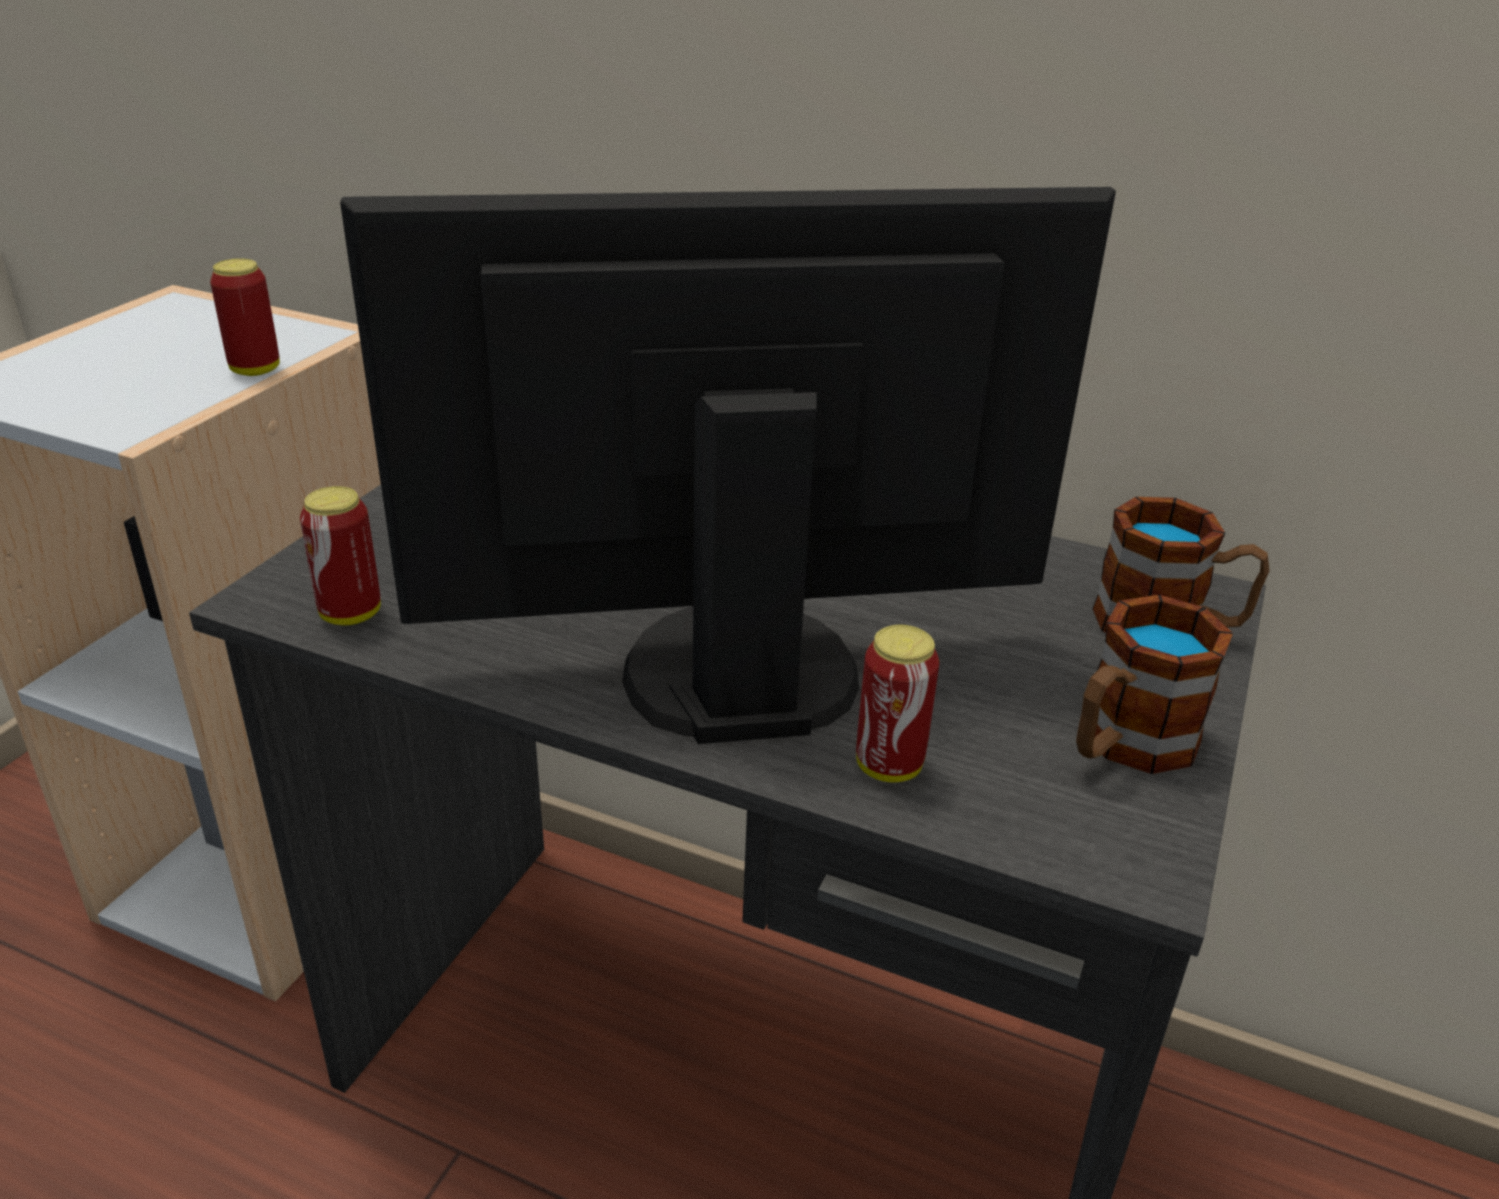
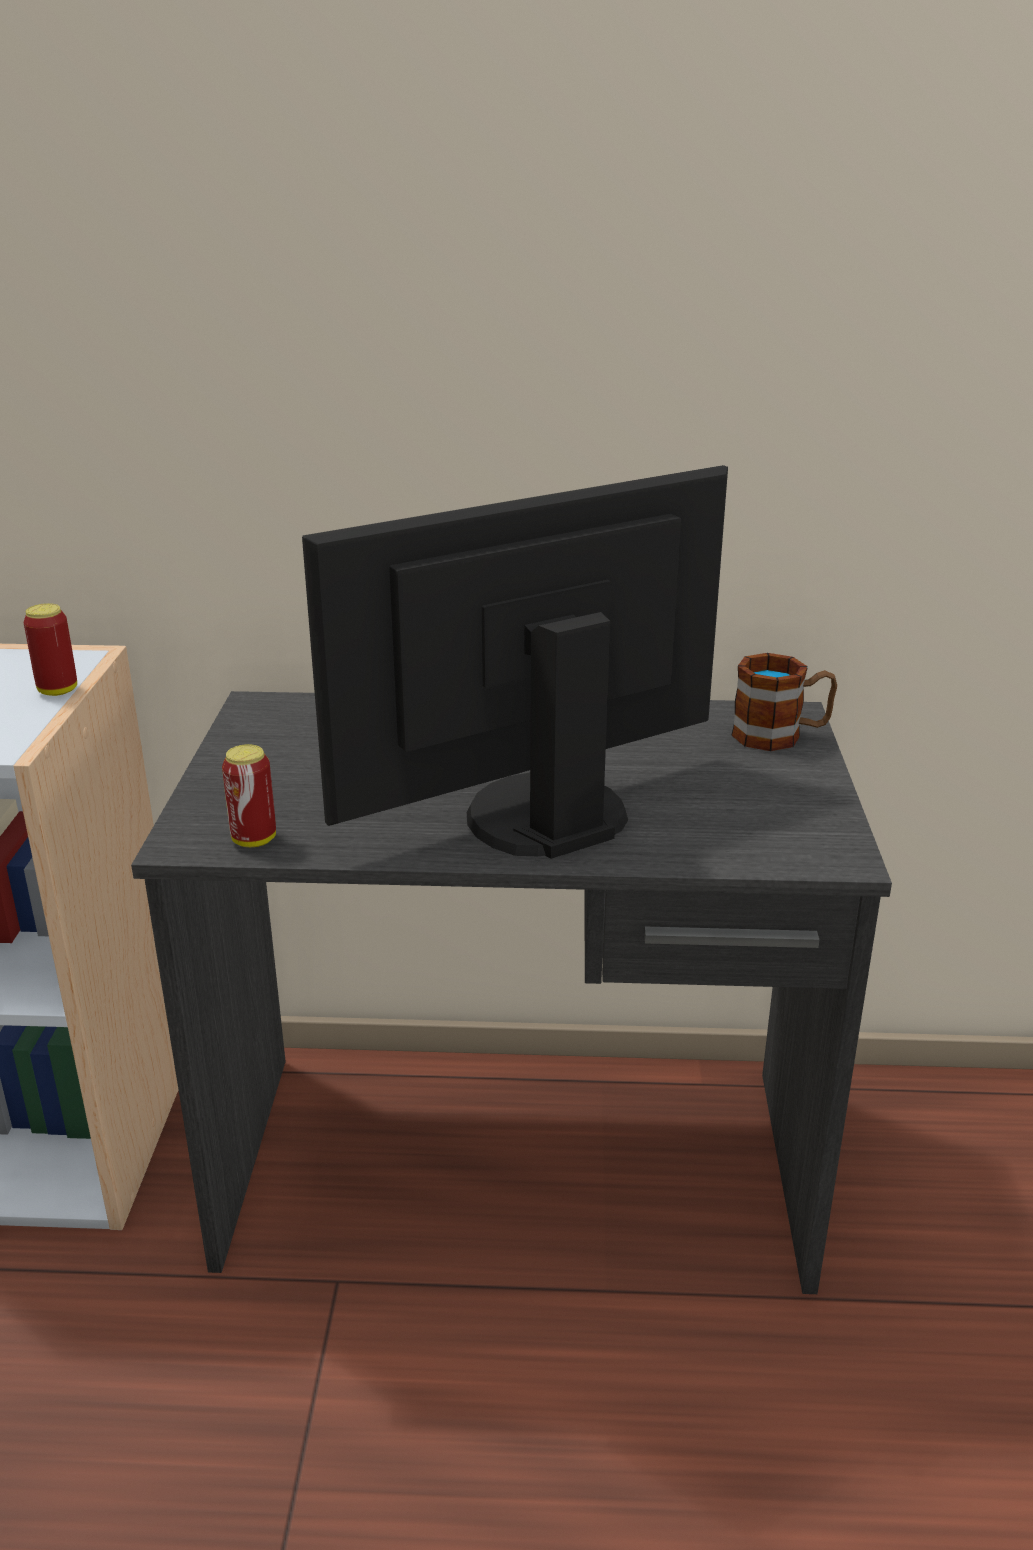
camera: 20 degrees left, 5 degrees down
can [856,625,939,782] -> none
mug [1076,595,1233,774] -> none

